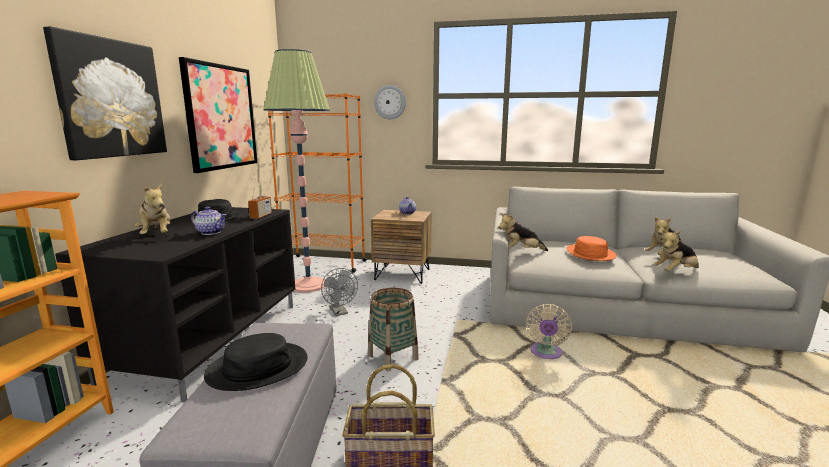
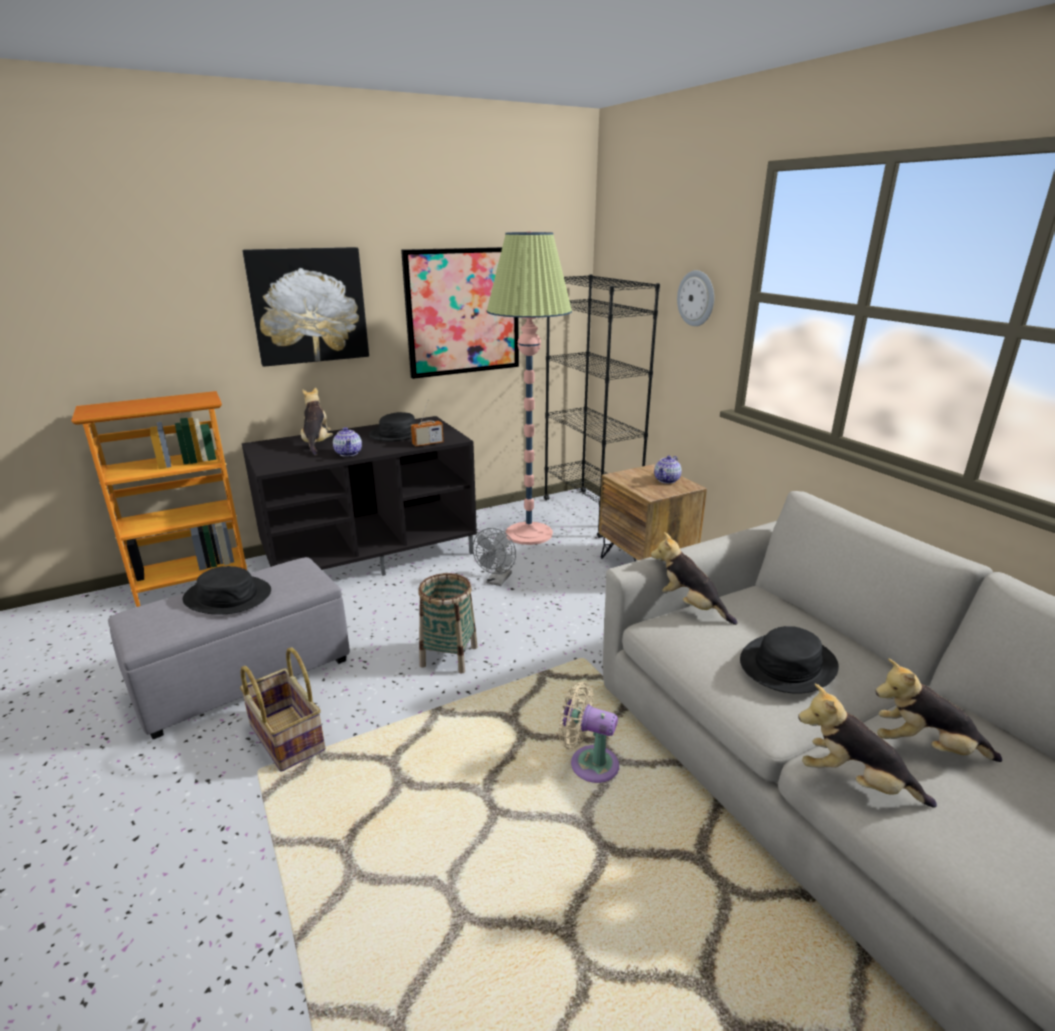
camera: 50 degrees right, 10 degrees up
plush toy [135,183,170,234] -> plush toy turned 150 degrees clockwise [301,388,333,456]
orange bookcase [268,93,367,273] -> black bookcase [544,274,660,538]
beige fan [526,304,572,359] -> beige fan turned 45 degrees clockwise [558,682,619,783]
orange hat [566,236,617,261] -> black hat [740,626,839,694]

